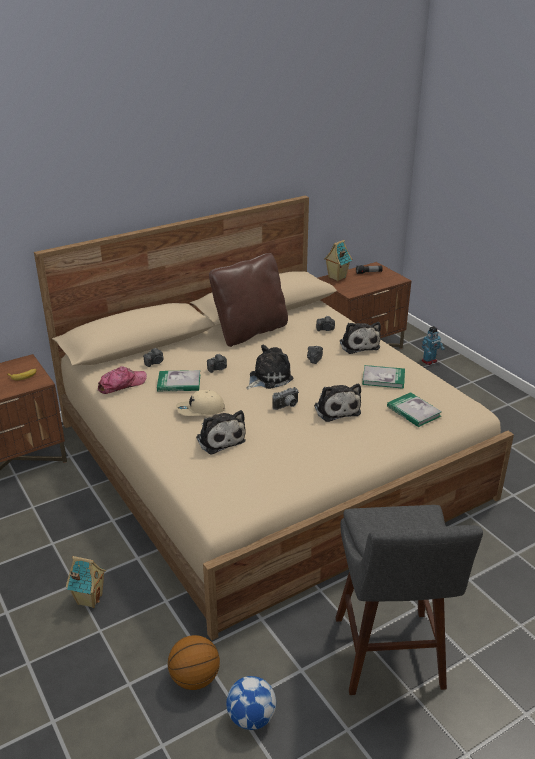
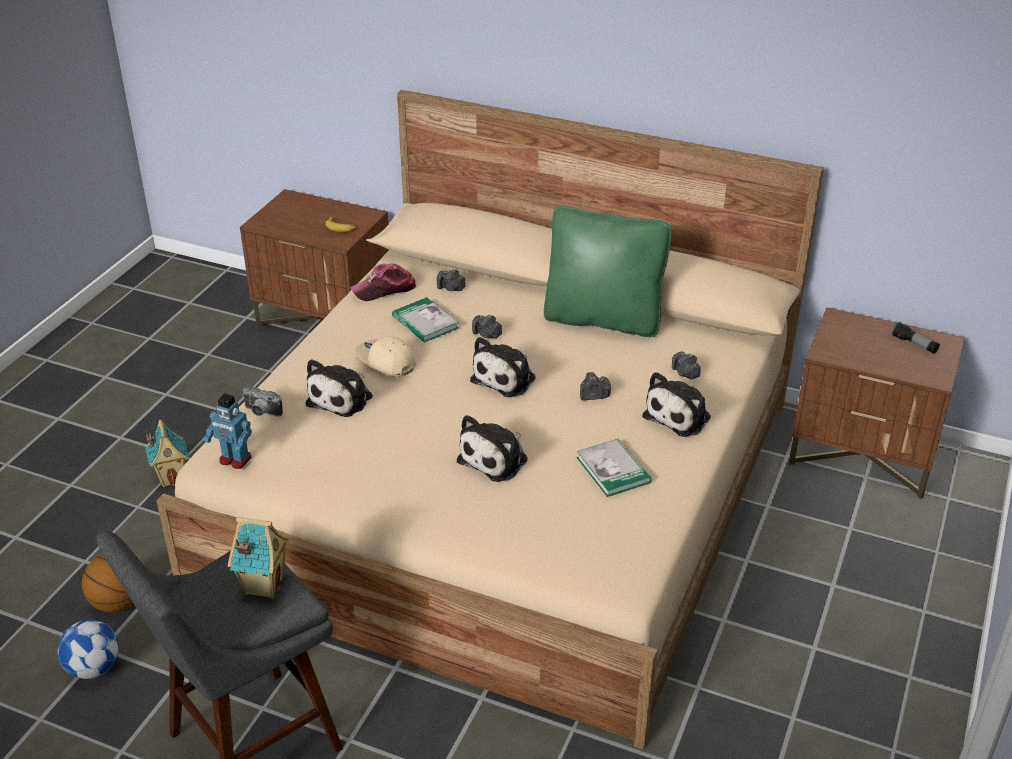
camera: 55 degrees right, 5 degrees up
cap [98,366,147,394] -> cap turned 135 degrees clockwise [350,263,416,301]
brown pillow [209,253,288,347] -> green pillow [544,206,672,337]
plush toy [246,345,294,389] -> plush toy turned 105 degrees clockwise [470,337,536,397]
camera [272,387,299,410] -> camera moved to [242,385,283,417]
toy house [324,240,352,281] -> toy house moved to [228,517,289,599]
book [387,392,442,427] -> none
toy robot [422,326,445,365] -> toy robot moved to [203,393,252,469]

